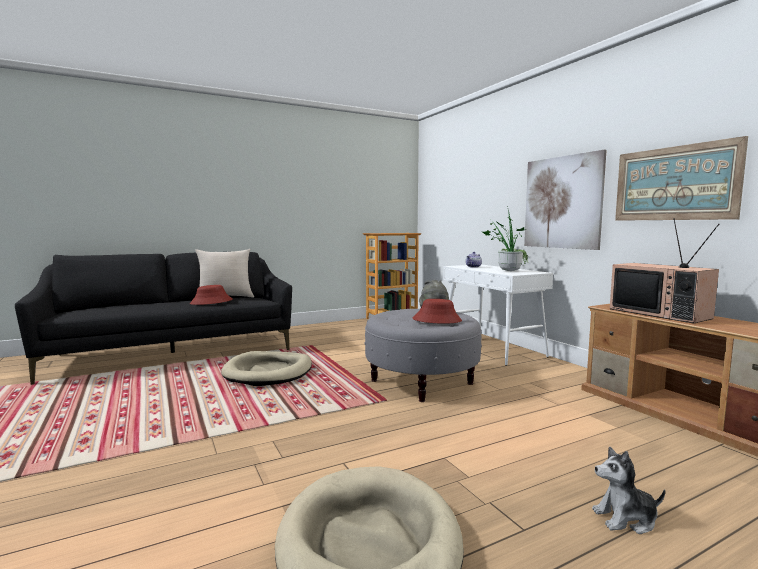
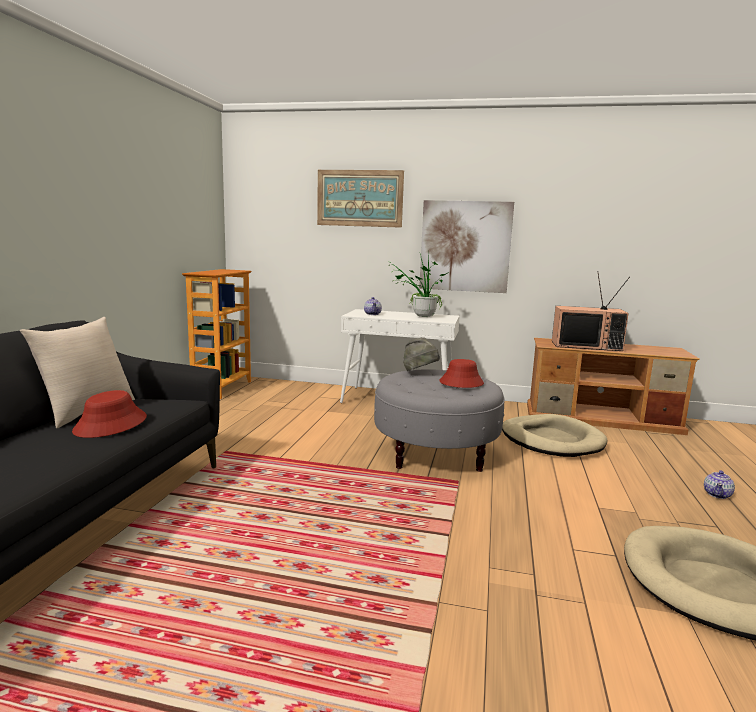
camera: 50 degrees left, 5 degrees up
beige dog bed [221,351,312,386] -> beige dog bed moved to [502,414,607,457]
plush toy [592,447,665,534] -> teapot [704,470,735,499]
picture [615,136,748,221] -> picture moved to [317,170,404,228]

